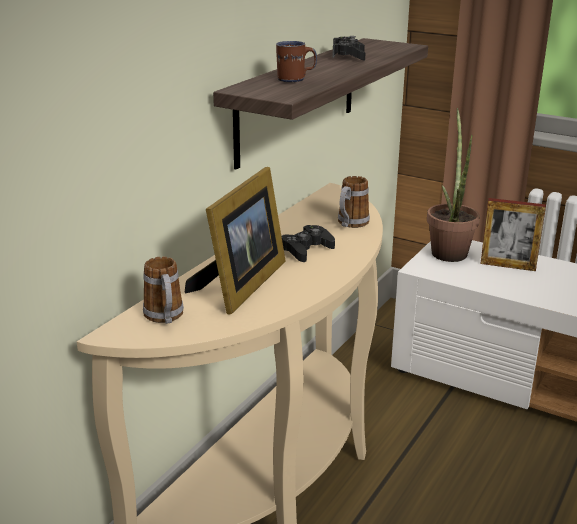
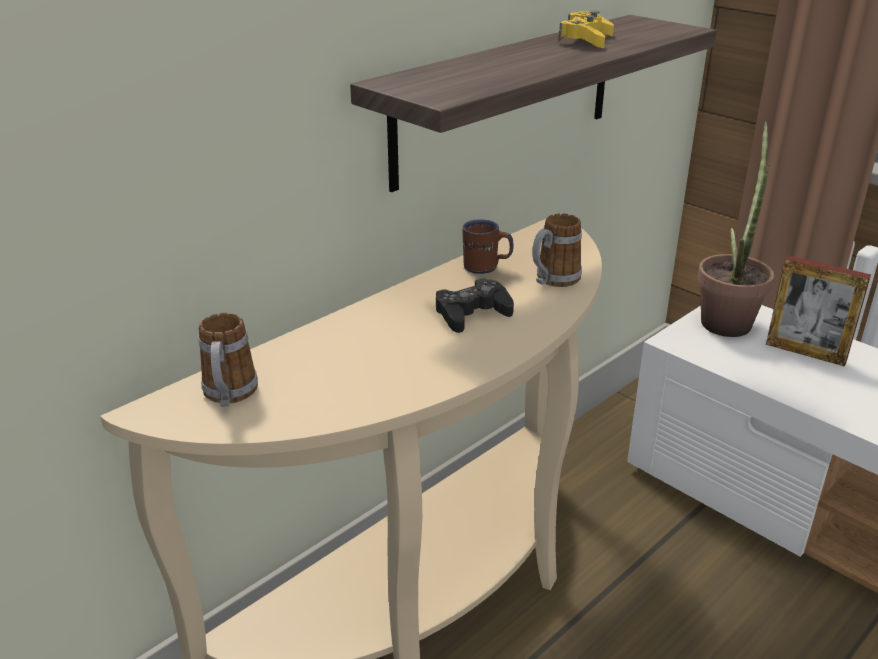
camera: 15 degrees right, 5 degrees up
picture frame [185,167,286,314] -> none
brown mug [276,41,317,82] -> brown mug moved to [462,219,514,274]
black game controller [332,36,365,61] -> yellow game controller [558,11,614,48]

